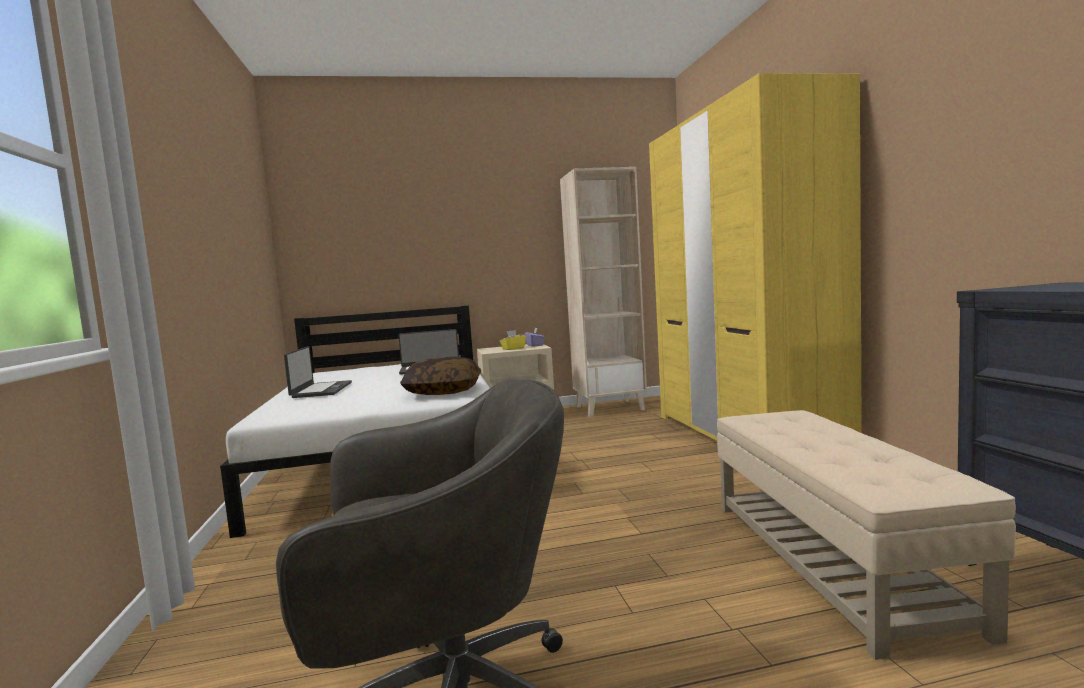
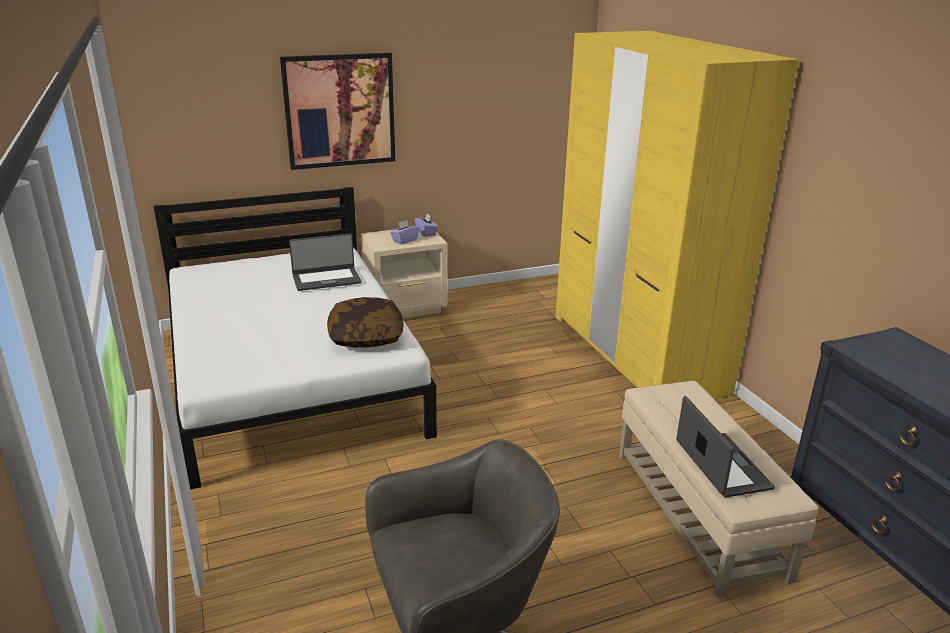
camera: 10 degrees left, 20 degrees up
laptop [284,346,352,398] -> laptop moved to [676,396,775,498]
yellow tissue box [500,330,526,350] -> purple tissue box [390,220,419,244]
beige bookcase [560,167,647,417] -> none
none -> picture [280,53,395,170]

